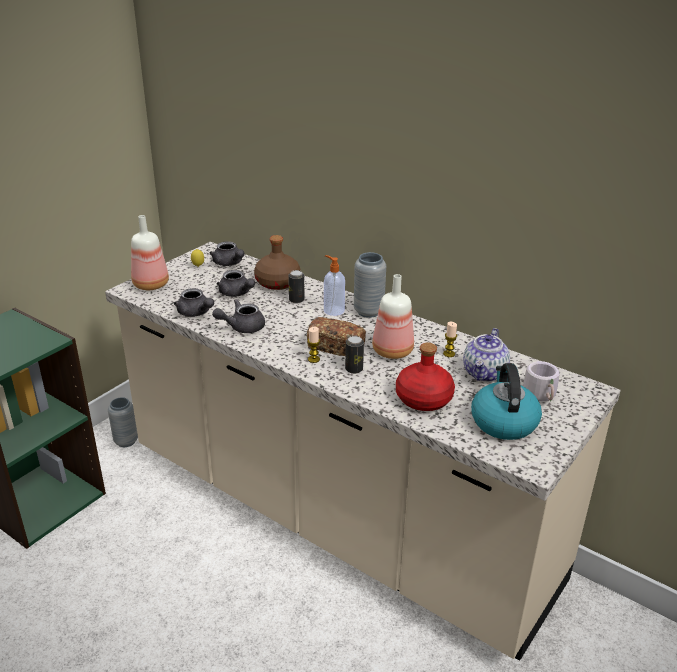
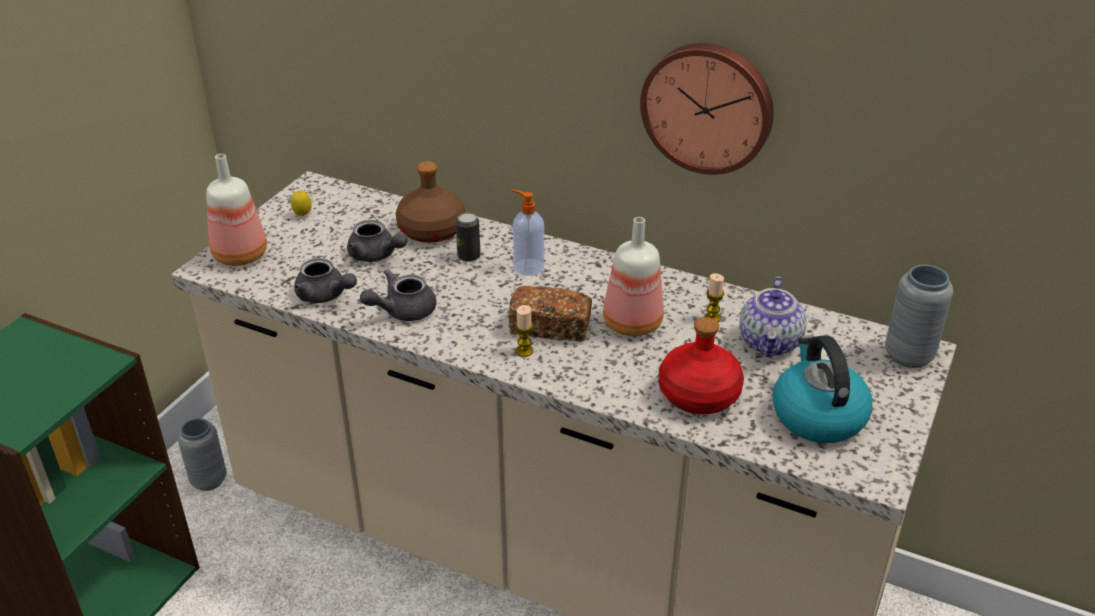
camera: 10 degrees left, 5 degrees up
grey teapot [209,241,244,266] -> none
can [345,336,364,374] -> none
grey vase [354,252,386,318] -> grey vase moved to [885,265,953,368]
grey mug [523,361,560,402] -> none
none -> wall clock [640,43,774,175]

